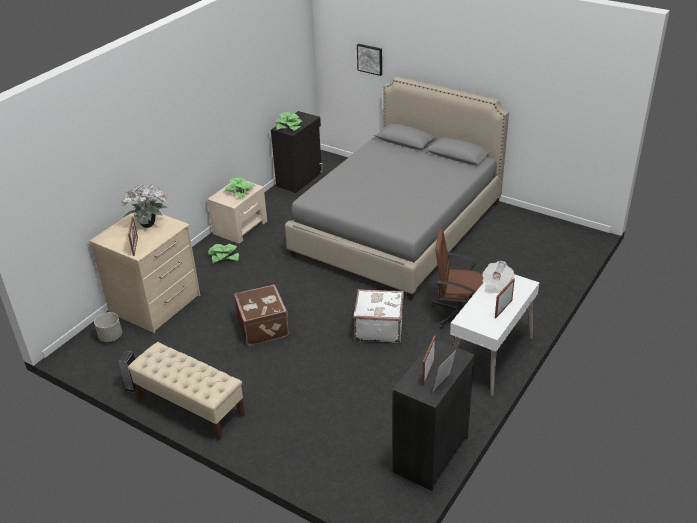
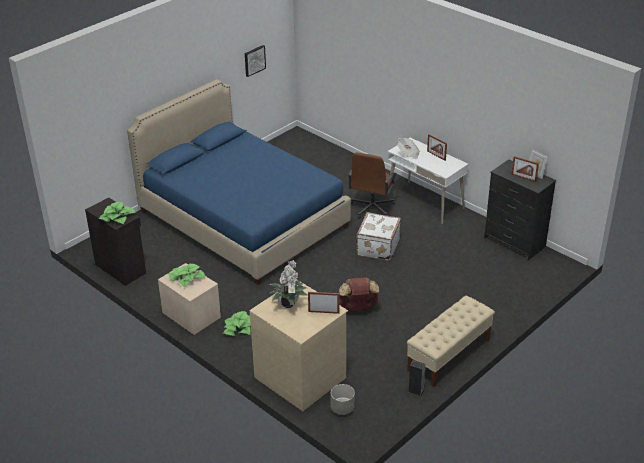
camera: 80 degrees left, 0 degrees up
brown suitcase [234,284,289,346] -> brown backpack [339,276,379,312]
grey bed [285,77,509,300] -> blue bed [127,79,351,285]
picture [357,44,382,76] -> picture moved to [245,45,266,77]

